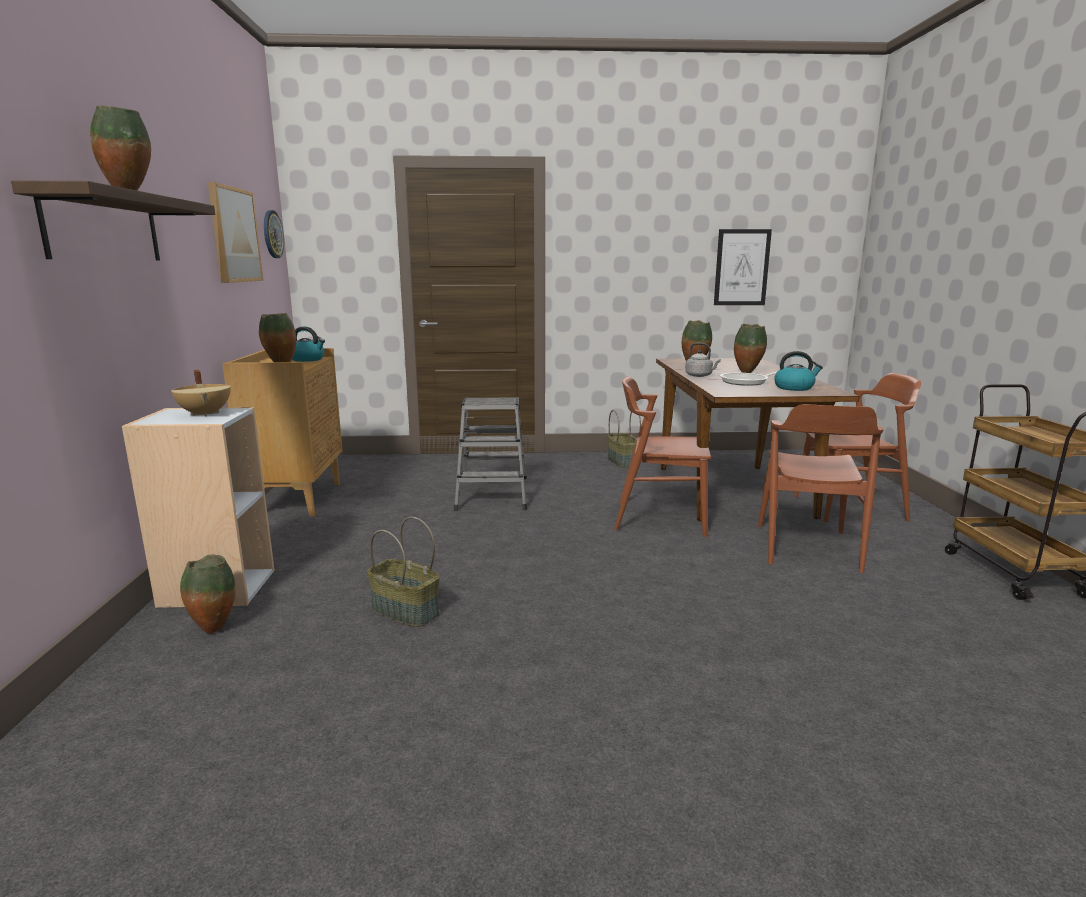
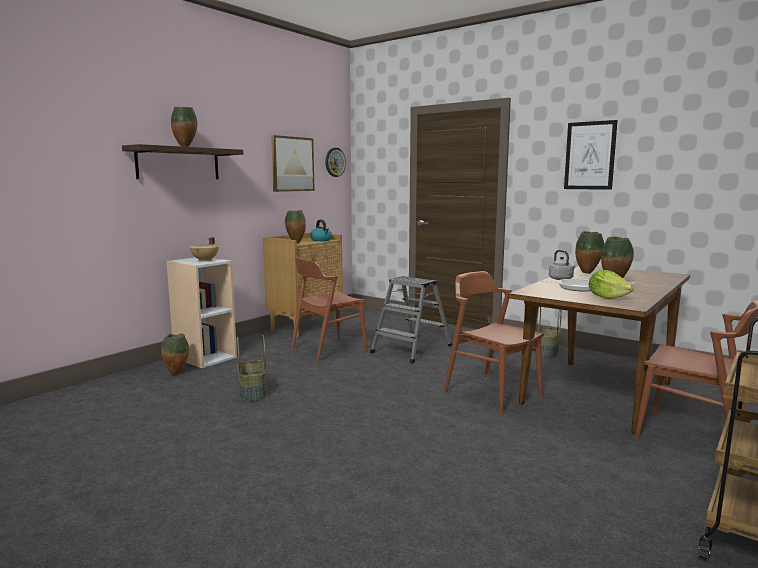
camera: 40 degrees right, 5 degrees down
picture [714,229,772,305] -> picture moved to [564,120,618,190]
brown chair [758,404,884,573] -> brown chair moved to [291,257,367,362]
kettle [774,351,823,391] -> lettuce [589,270,633,299]

